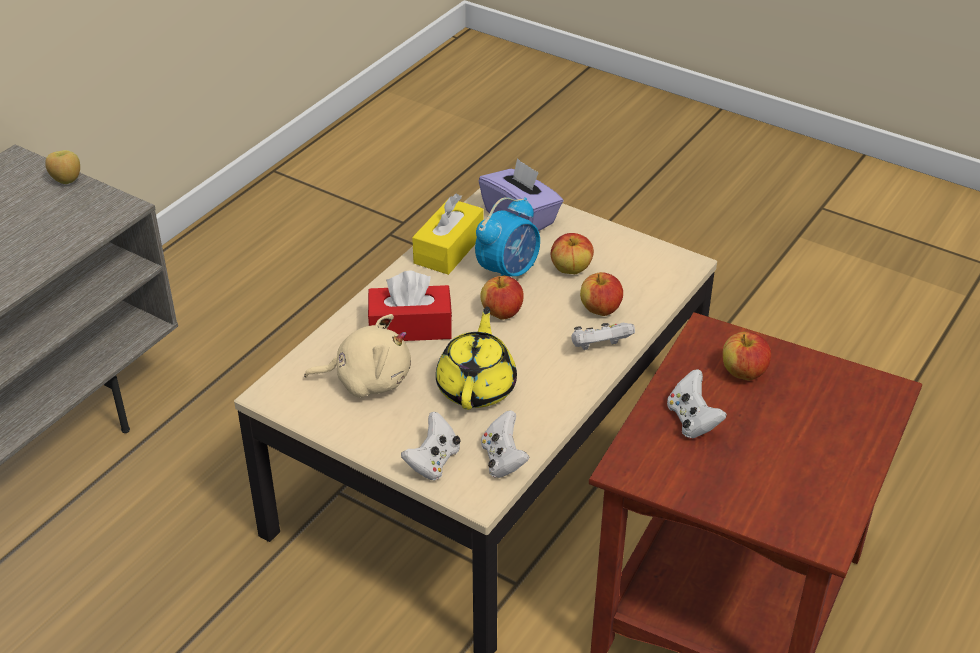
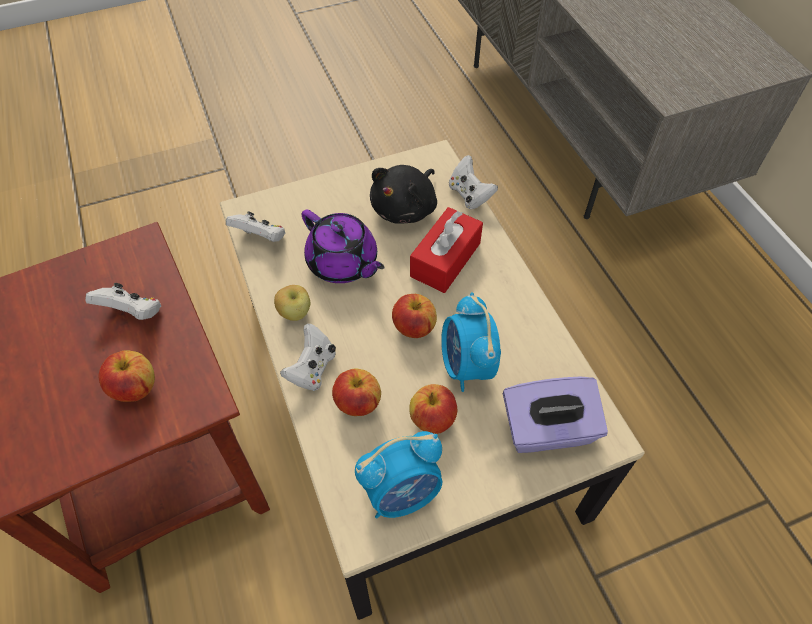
camera: 125 degrees right, 15 degrees up
apple [45,150,80,184] -> apple moved to [274,285,310,321]
beige plush toy [304,314,411,398] -> black plush toy [370,165,437,224]
white game controller [401,412,460,480] -> white game controller moved to [449,155,498,209]
yellow tissue box [412,194,484,275] -> none
yellow teapot [436,307,517,410] -> purple teapot [301,209,385,283]
none -> alarm clock [355,431,442,518]

